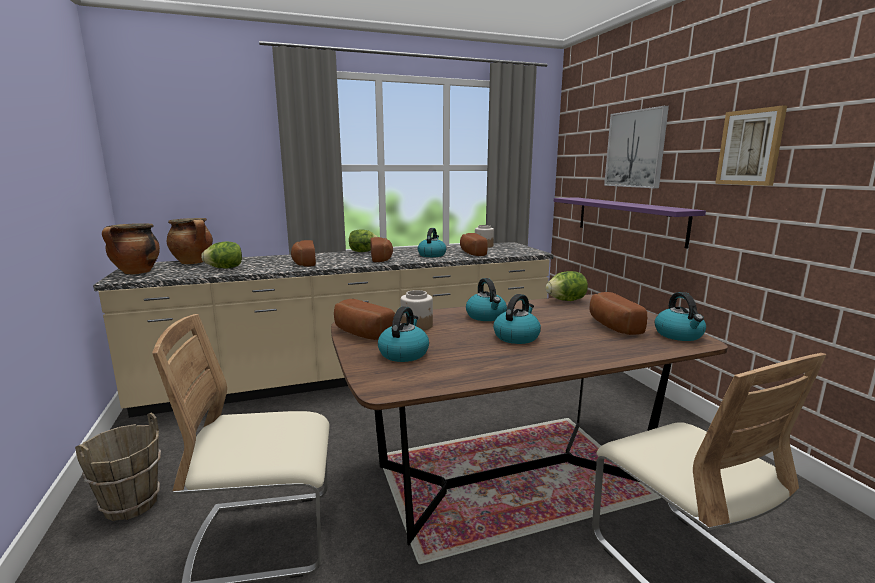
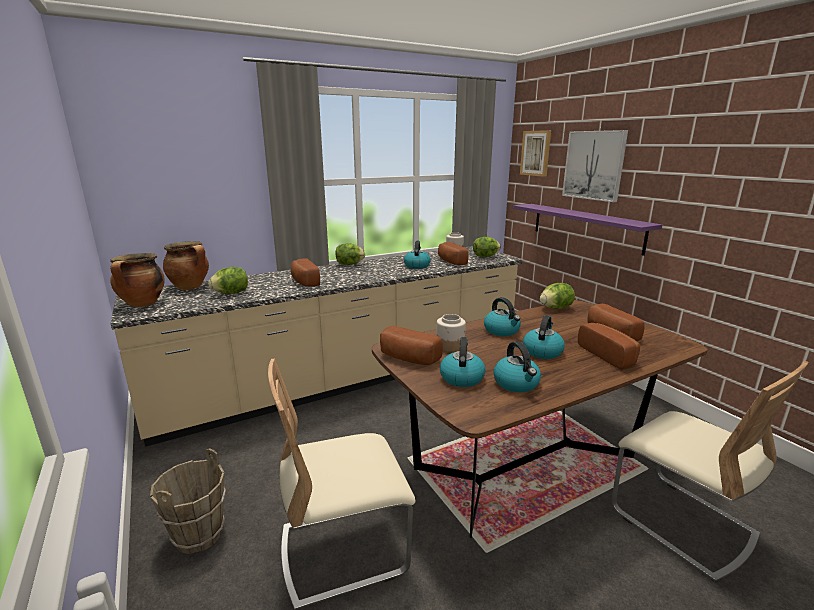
camera: 10 degrees left, 5 degrees up
bread [370,237,393,262] -> bread moved to [578,323,640,369]
kettle [655,292,706,341] -> kettle moved to [493,341,541,393]
picture [715,105,787,186] -> picture moved to [520,130,551,177]
none -> lettuce [473,237,501,257]

